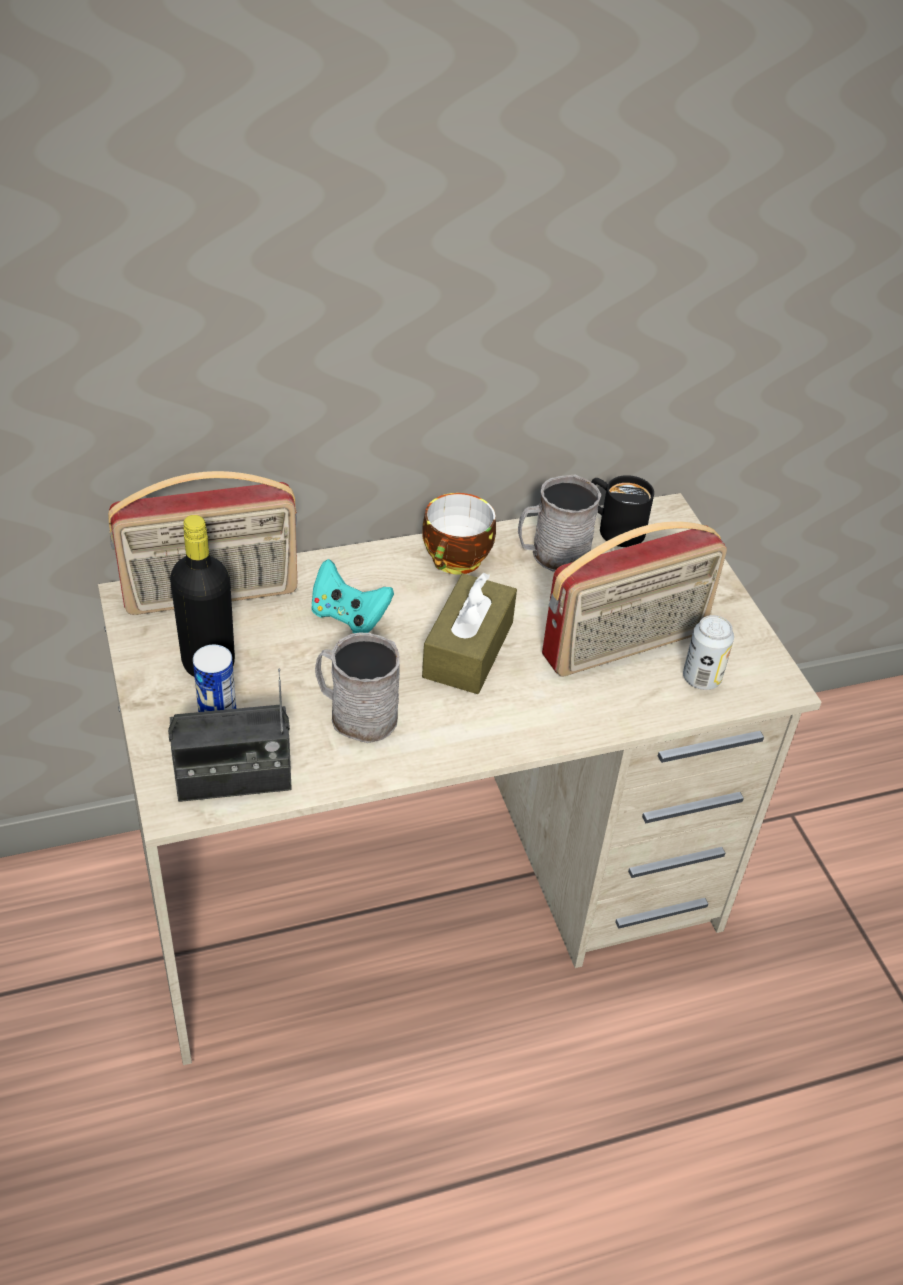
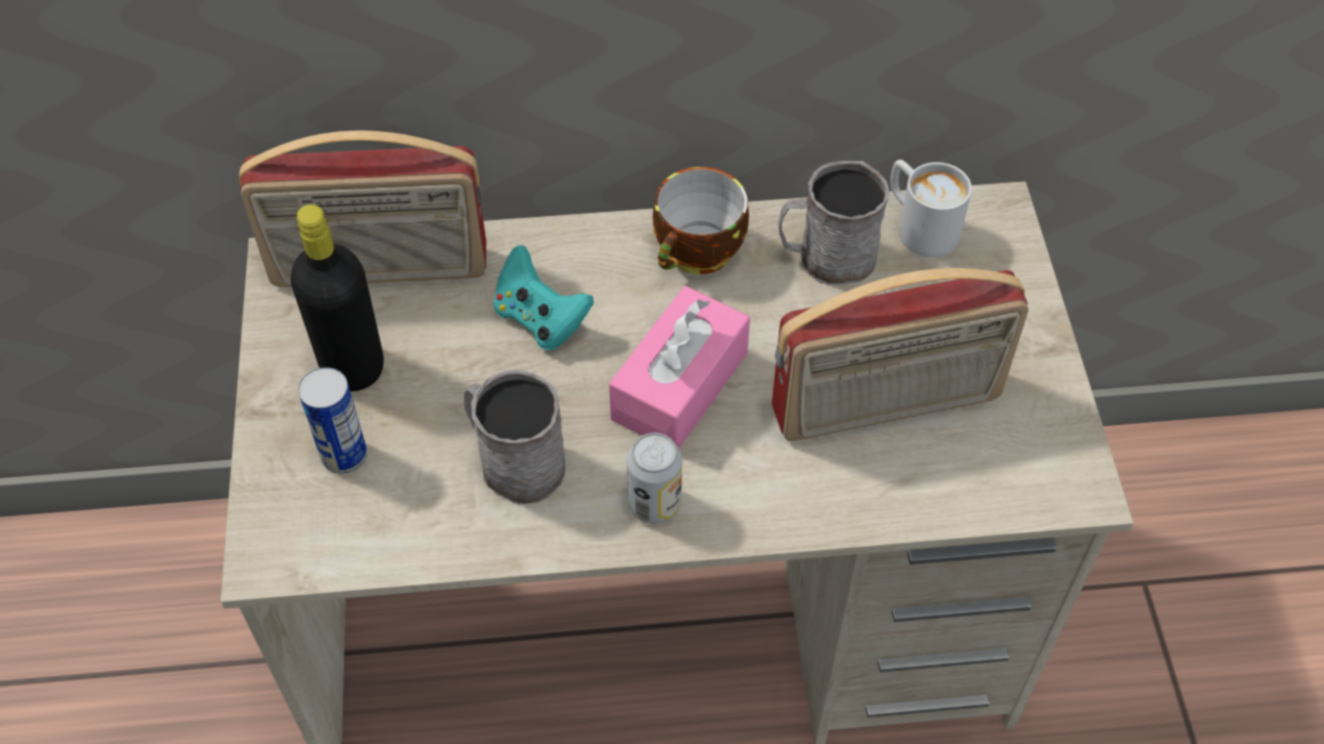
camera: 15 degrees right, 10 degrees up
radio [168,669,292,802] -> none
brown tissue box [422,573,517,694] -> pink tissue box [609,286,750,448]
black mug [591,475,654,547] -> white mug [890,160,972,257]
can [683,615,734,690] -> can moved to [627,433,682,524]

